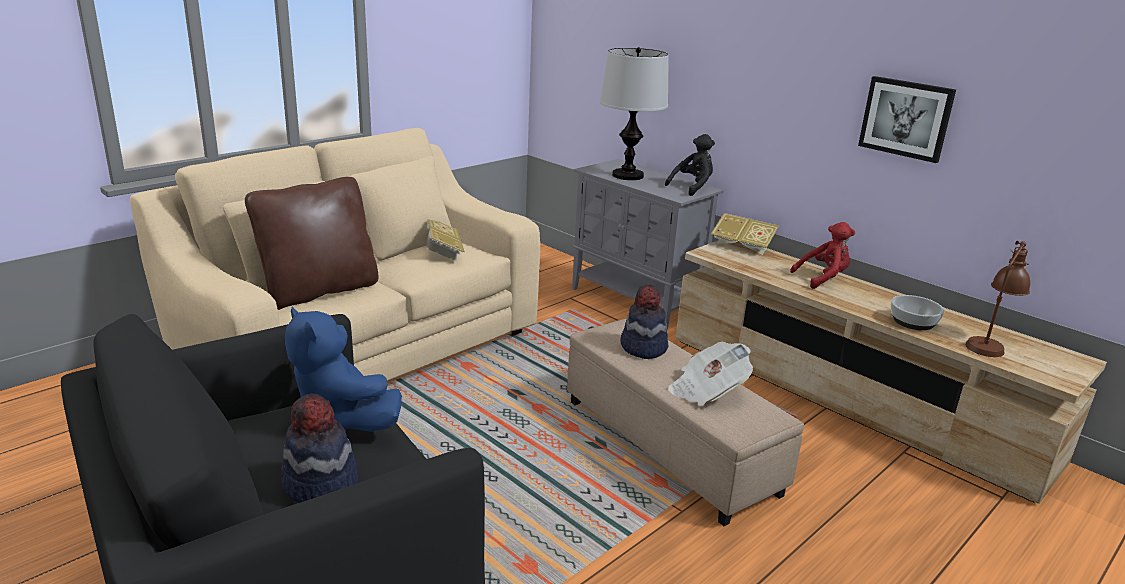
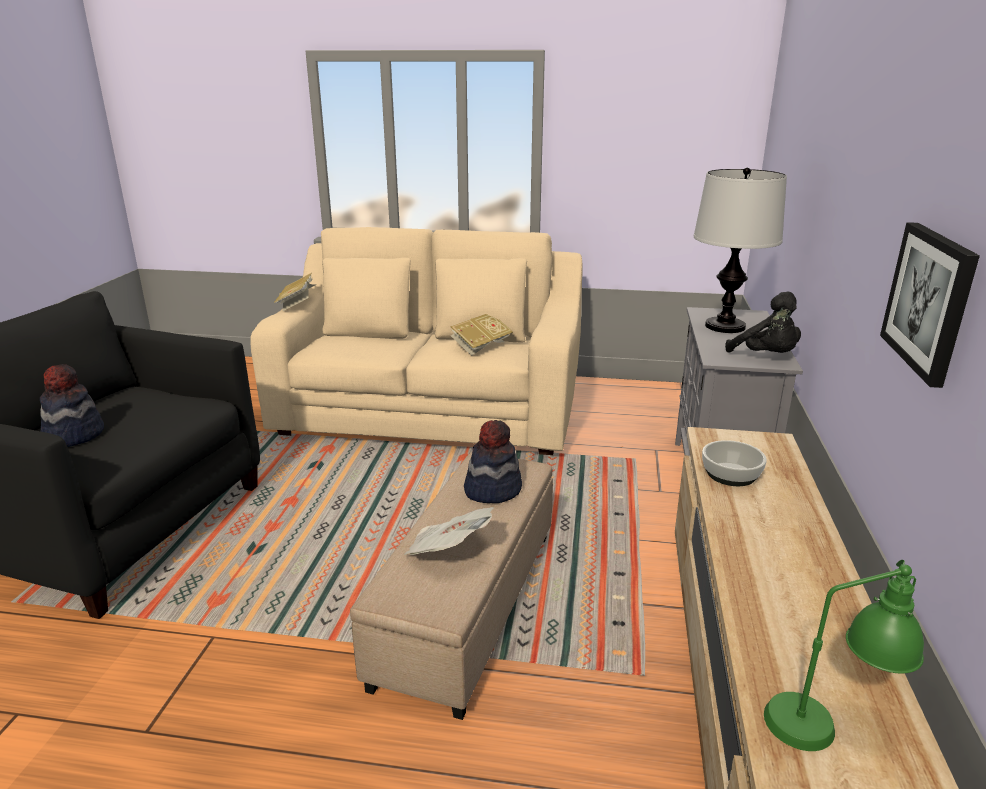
camera: 55 degrees right, 0 degrees up
brown pillow [245,177,378,310] -> none
blue plush toy [285,306,402,432] -> none
black plush toy [665,134,715,196] -> black plush toy turned 45 degrees clockwise [725,291,801,353]
book [711,213,779,255] -> book moved to [274,273,315,311]
red plush toy [790,222,855,289] -> none
bowl [890,295,944,330] -> bowl moved to [702,440,767,486]
brown table lamp [965,241,1030,357] -> green table lamp [764,560,924,751]

